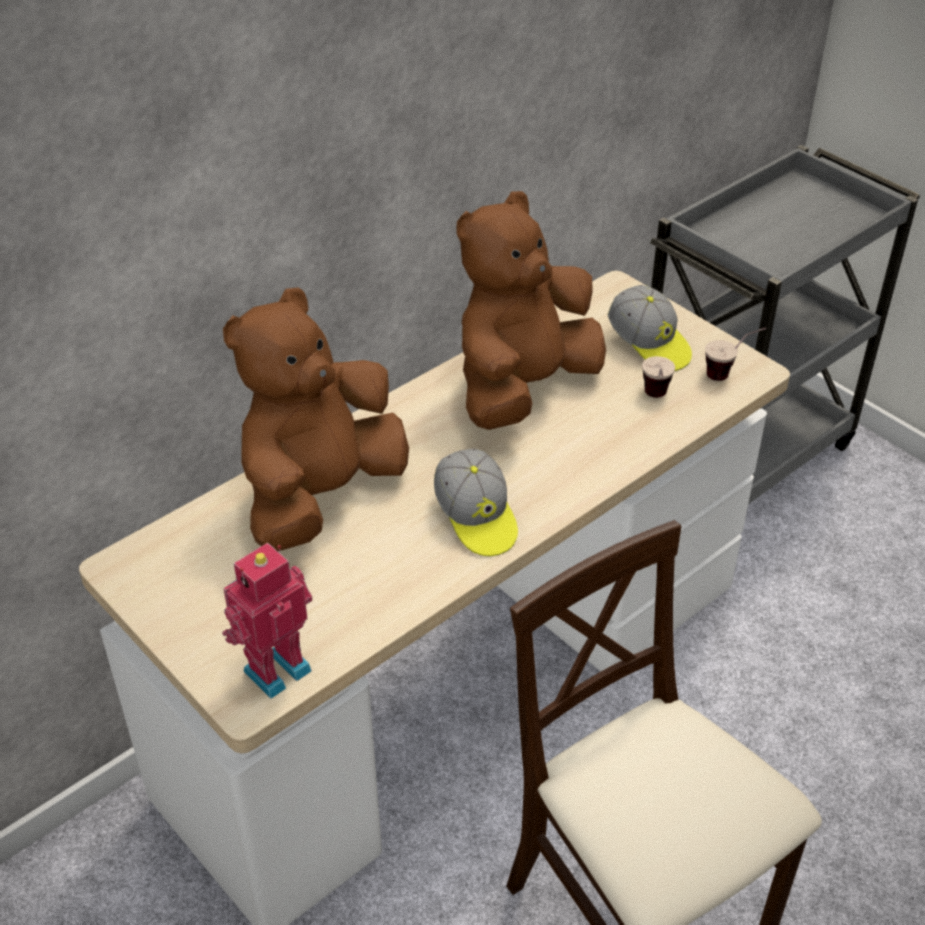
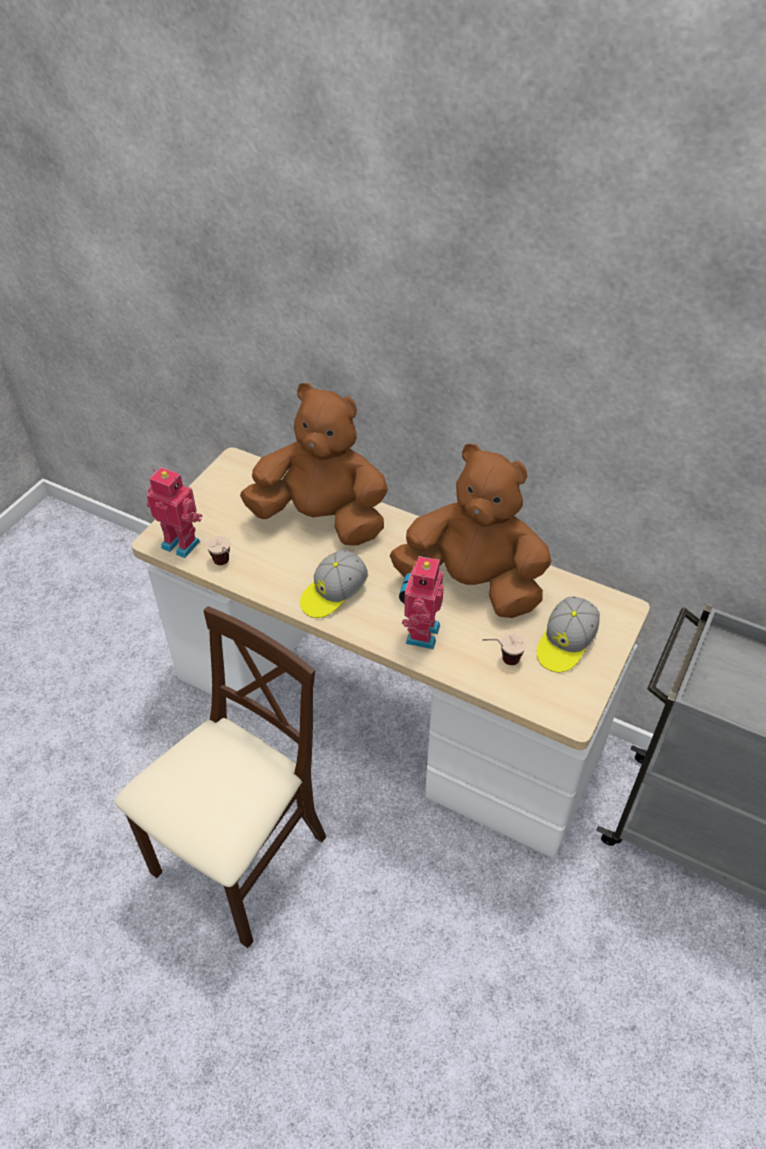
camera: 70 degrees right, 5 degrees up
cup [705,327,766,381] -> cup moved to [206,536,230,565]
none -> toy robot [399,554,444,649]

